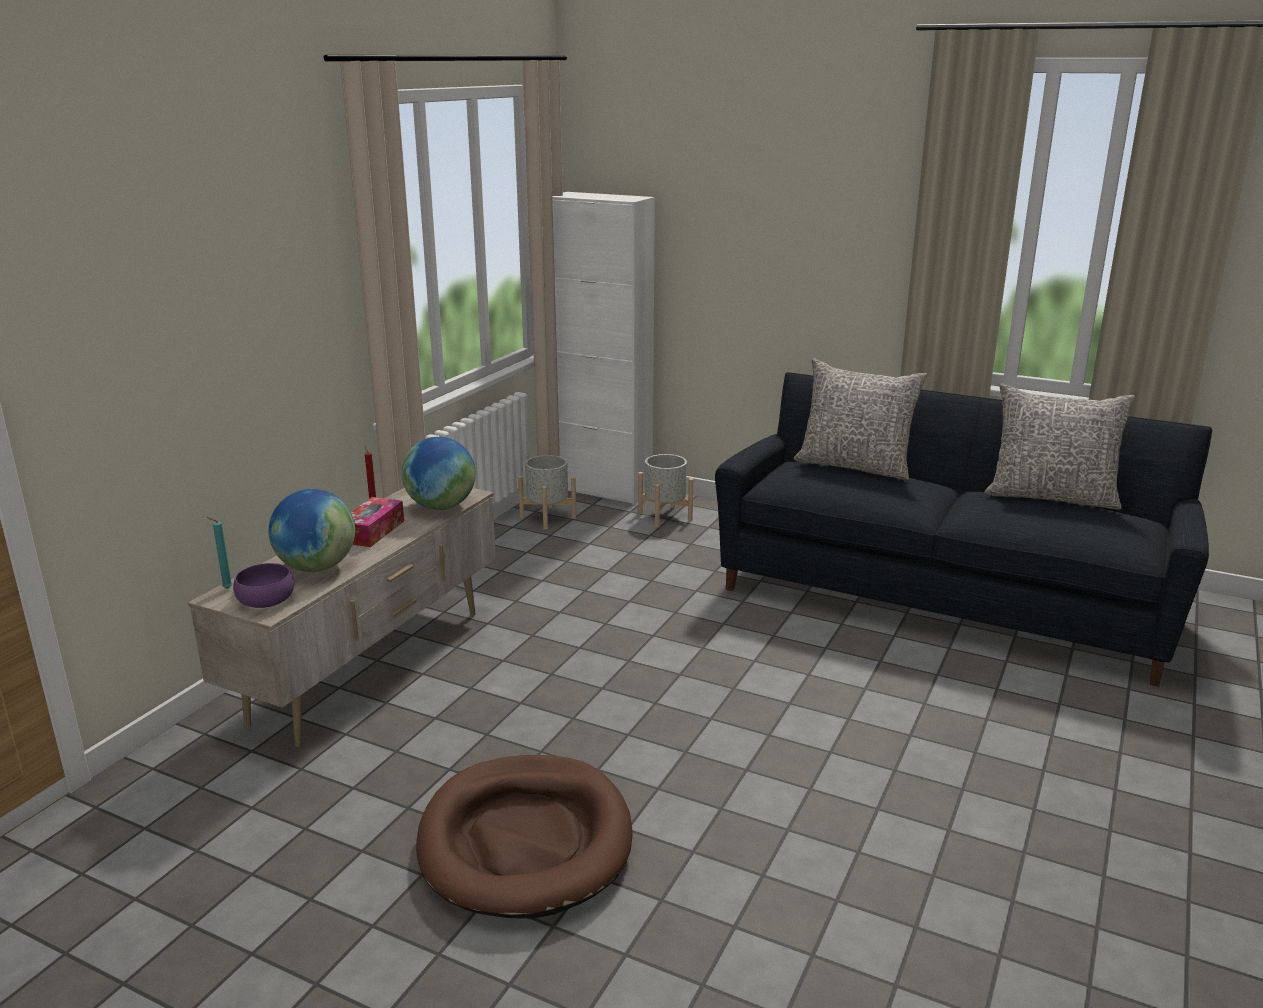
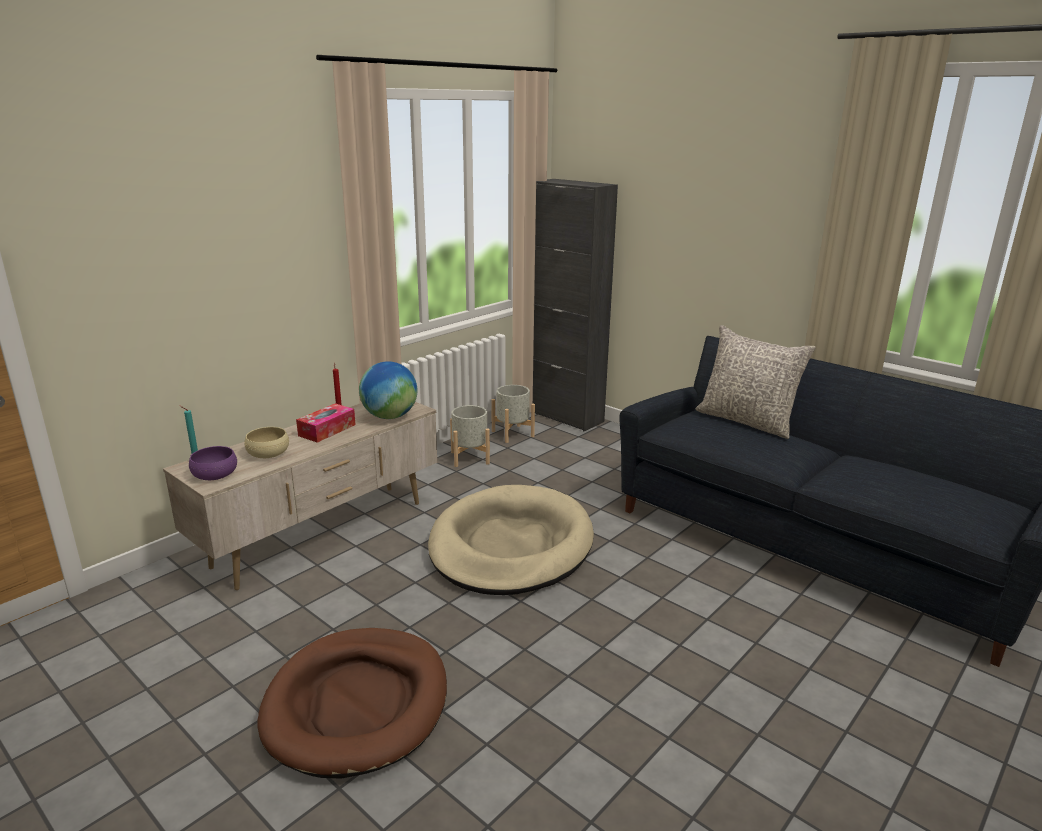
camera: 15 degrees right, 0 degrees up
globe [269,489,355,572] -> beige bowl [245,427,289,458]
white cabinet [552,192,655,505] -> black cabinet [533,179,618,431]
grey planter [638,454,693,528] -> grey planter moved to [450,405,490,467]
grey pillow [984,383,1136,510] -> none
none -> beige dog bed [428,485,594,595]

